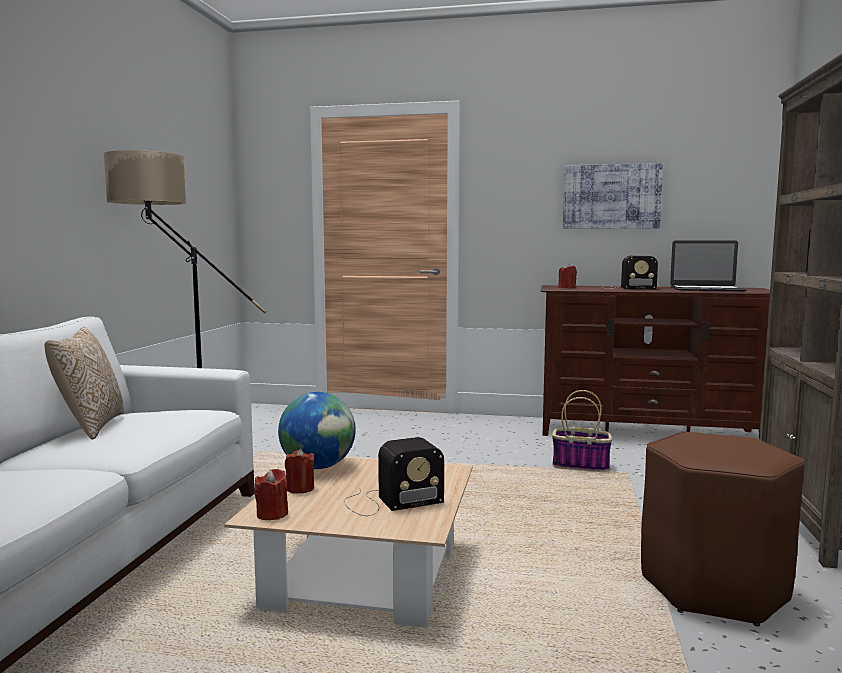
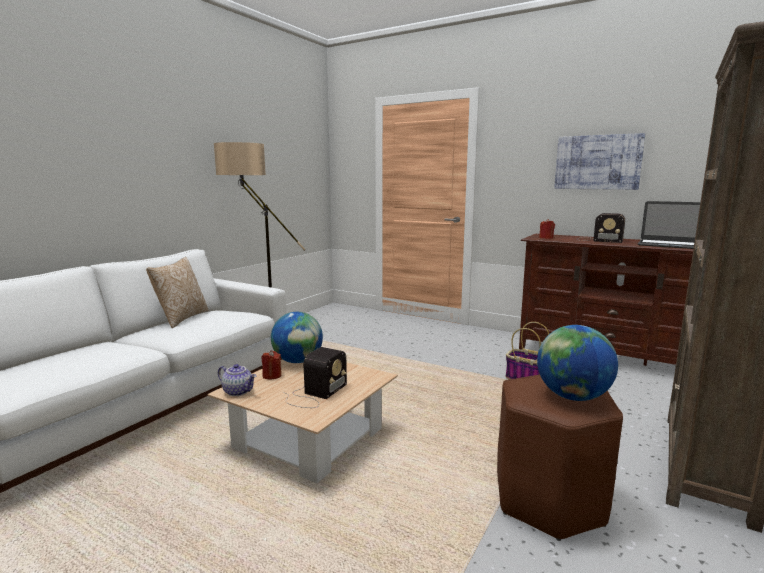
camera: 20 degrees right, 5 degrees up
red candle [254,469,288,520] -> teapot [218,364,256,396]
radio [344,437,444,516] -> radio turned 60 degrees counterclockwise [283,347,347,408]
none -> globe [537,325,618,401]

